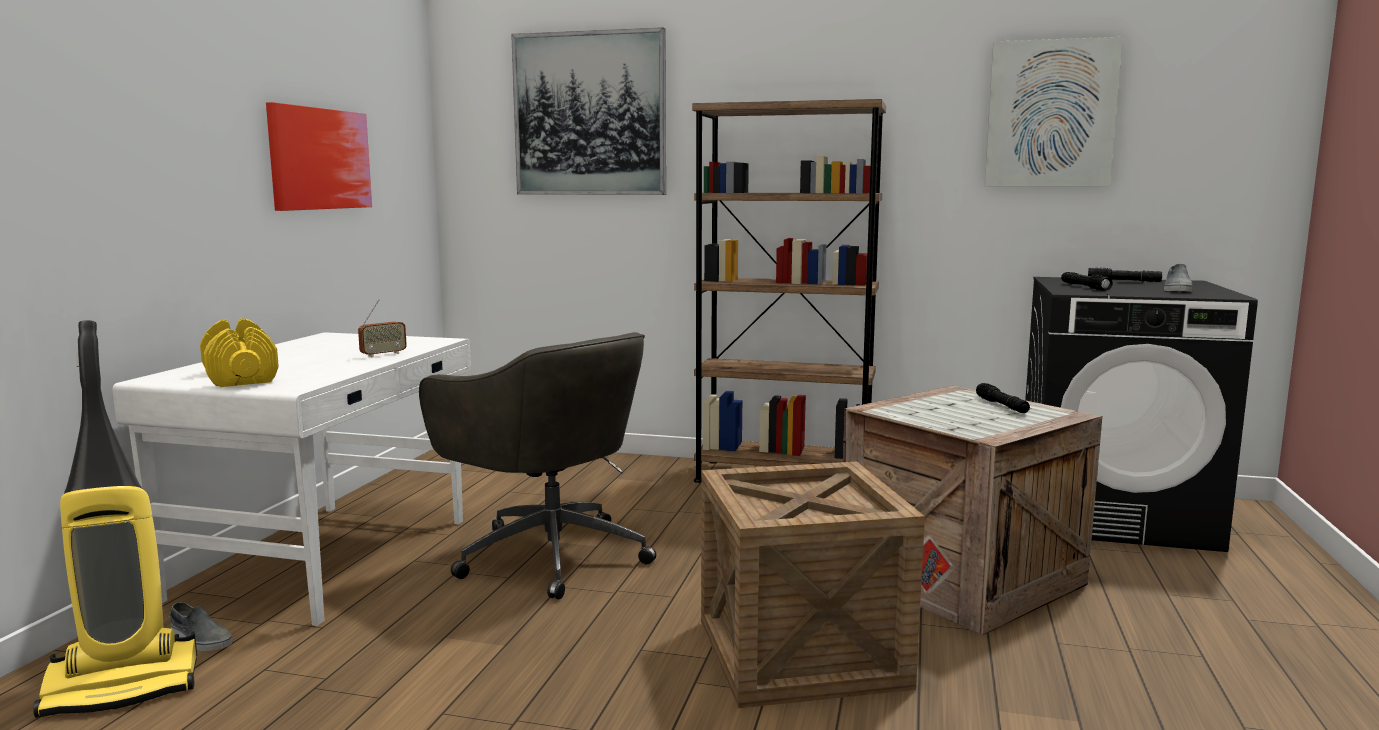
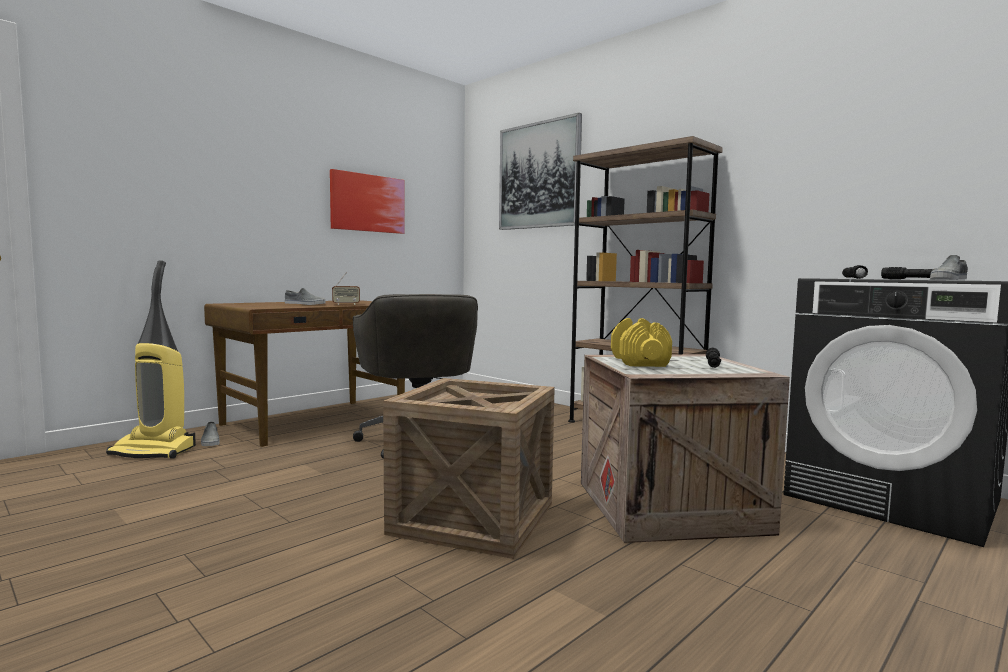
camera: 30 degrees right, 5 degrees down
white desk [112,332,471,626] -> brown desk [204,300,405,447]
yellow dumbbell [200,318,279,387] -> yellow dumbbell moved to [611,318,672,367]
picture [985,37,1123,186] -> none
none -> grey shoe [285,288,325,305]

